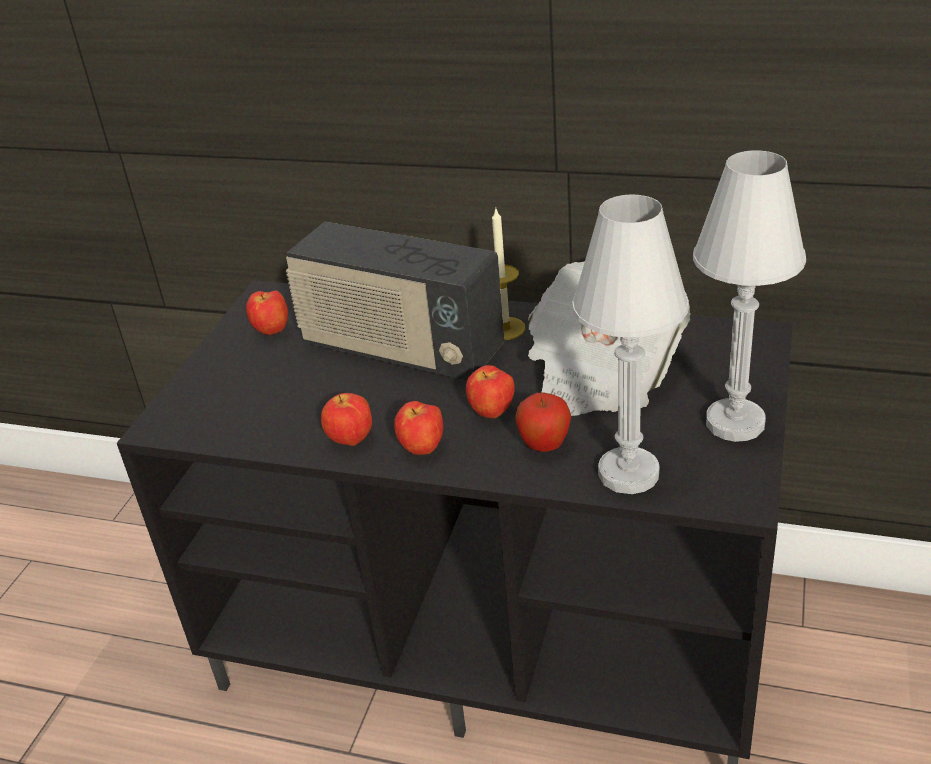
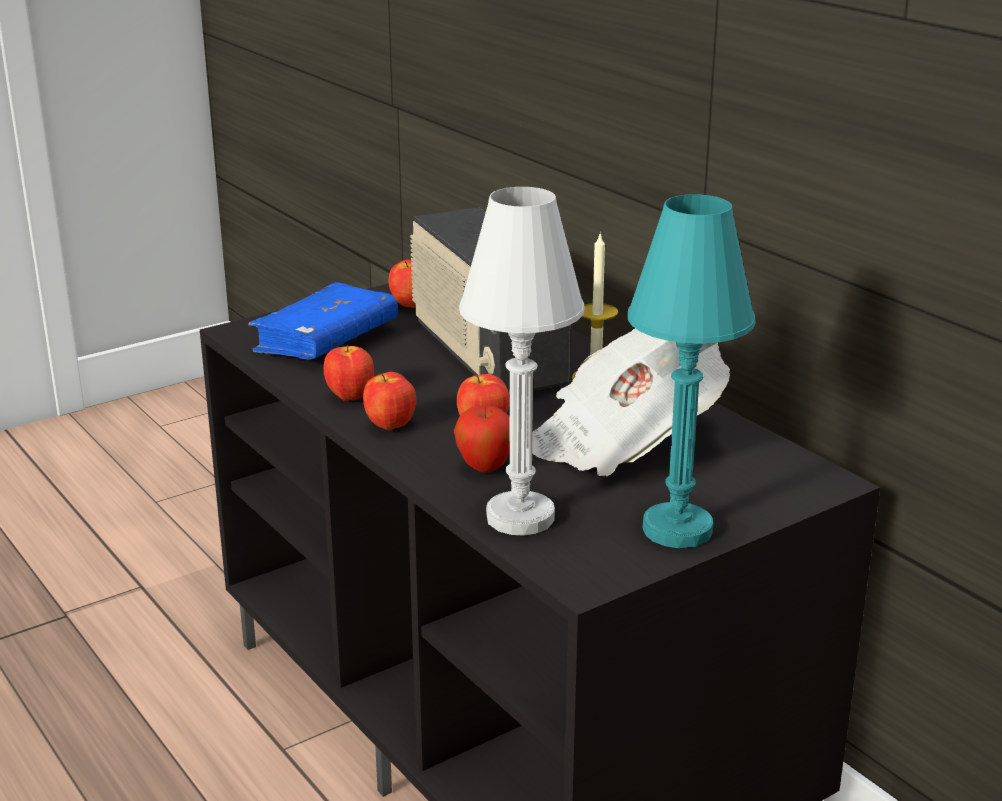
camera: 35 degrees right, 10 degrees down
white table lamp [693,151,806,442] -> turquoise table lamp [627,194,756,548]
none -> blue book [249,282,398,360]

